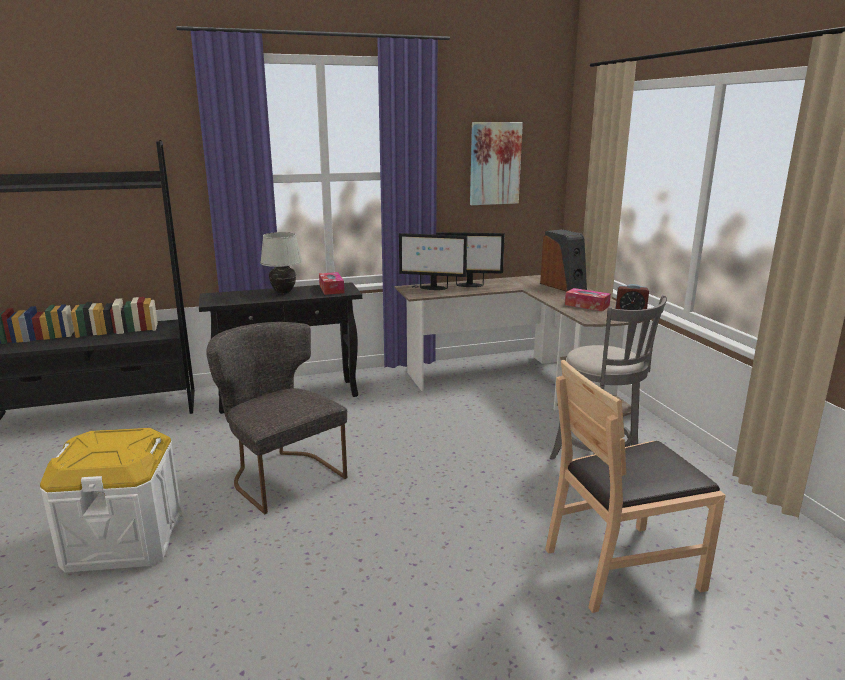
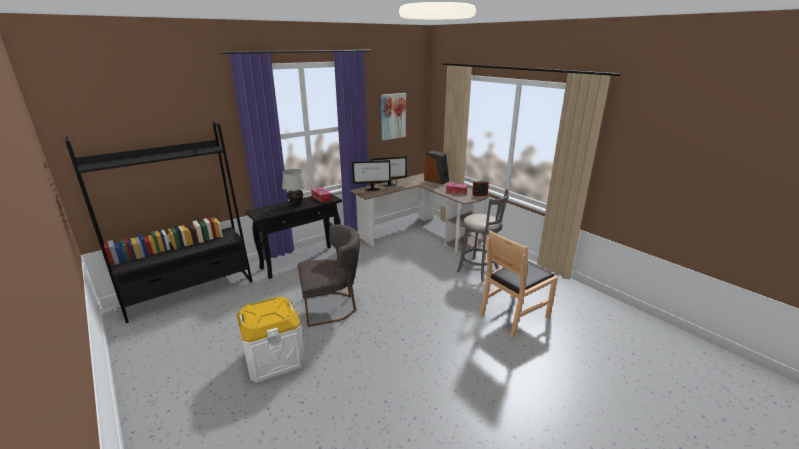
camera: 20 degrees left, 5 degrees up
grey chair [206,322,347,514] -> grey chair turned 135 degrees clockwise [298,224,360,327]

